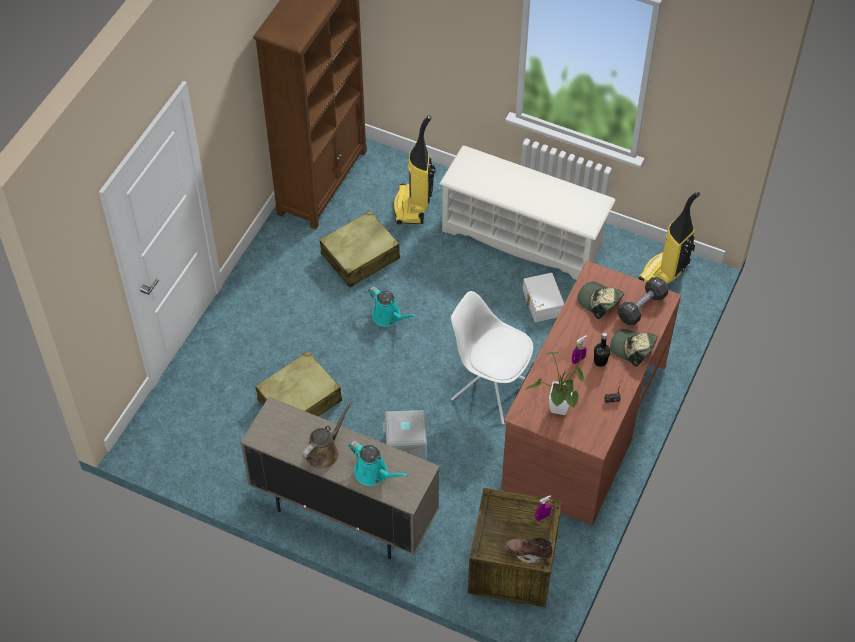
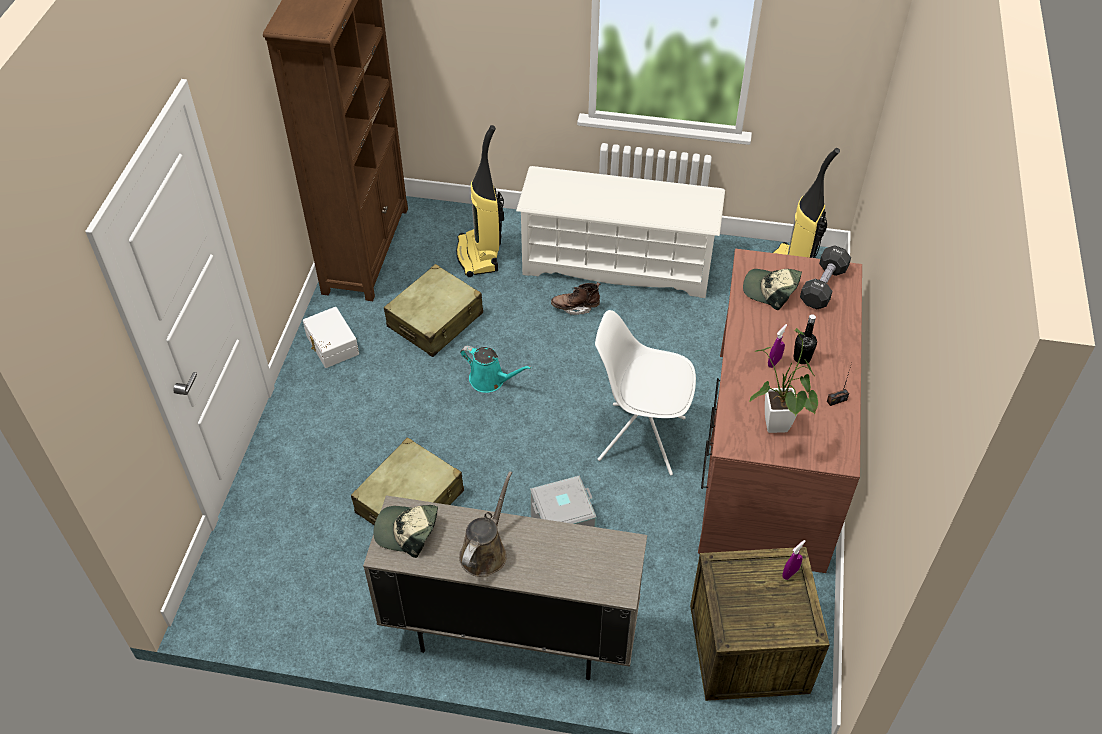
camera: 15 degrees left, 5 degrees down
turquoise watering can [349,441,408,486] -> none
brown boot [504,538,554,563] -> brown boot moved to [551,282,600,315]
white storage box [523,273,564,322] -> white storage box moved to [303,307,359,368]
cap [610,329,658,367] -> cap moved to [373,505,438,558]

